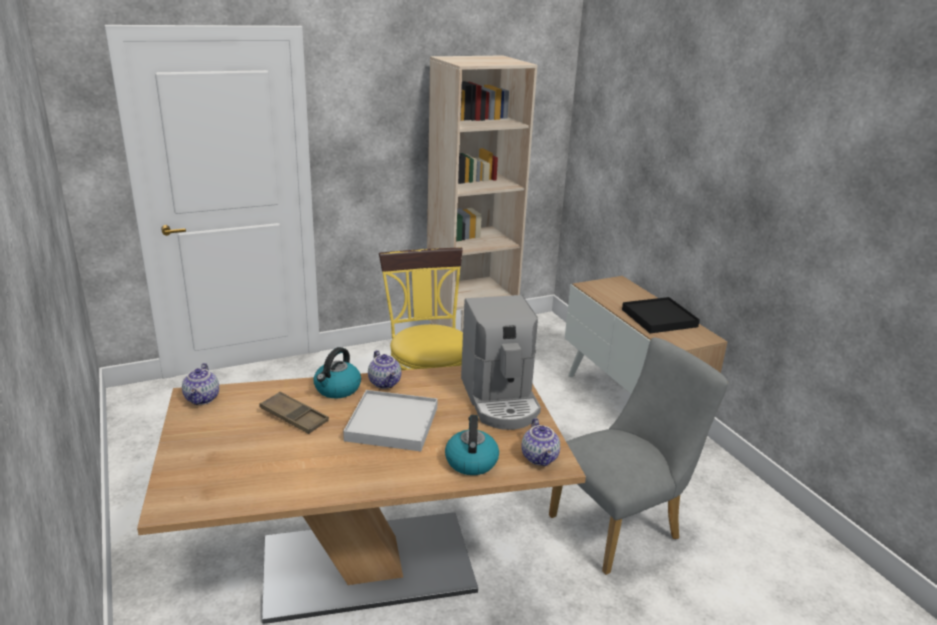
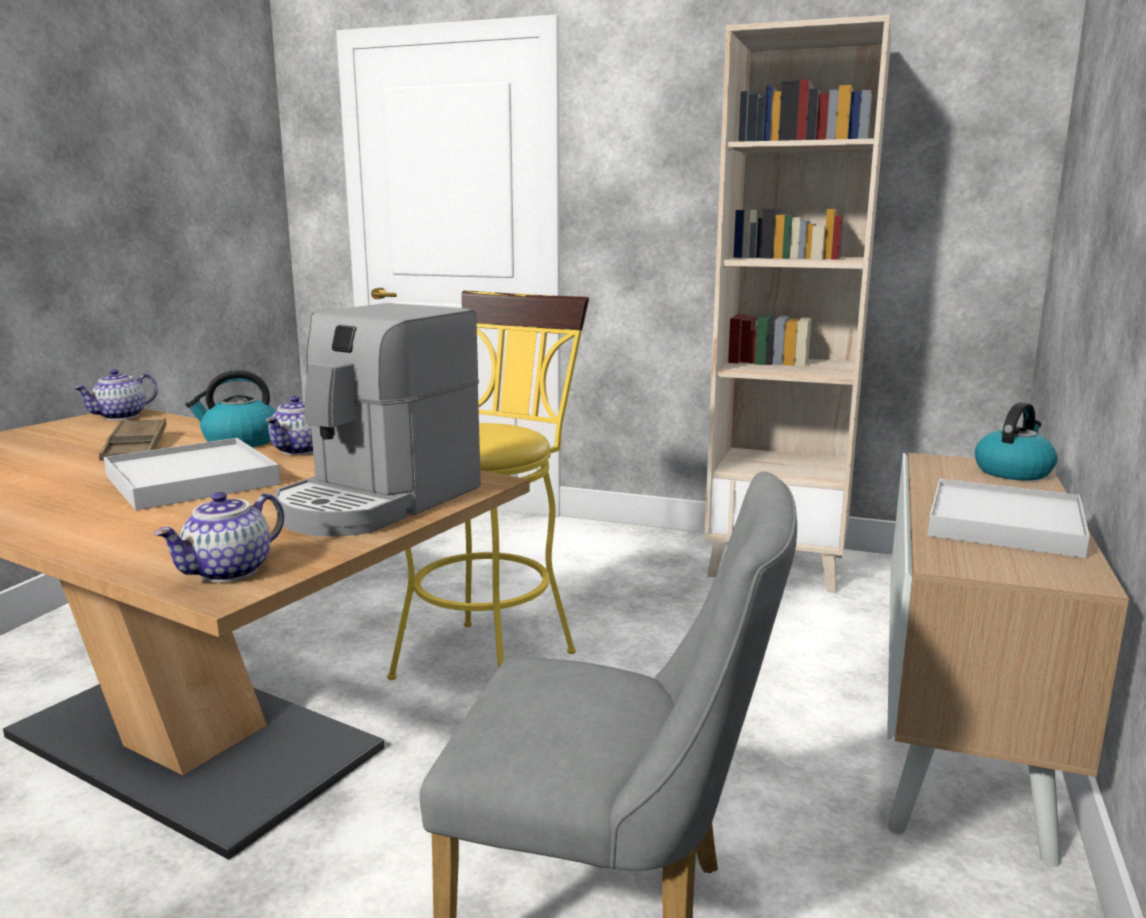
camera: 45 degrees right, 10 degrees down
kettle [445,415,499,475] -> kettle moved to [975,402,1057,481]
black tray [622,297,700,333] -> white tray [928,479,1090,558]

